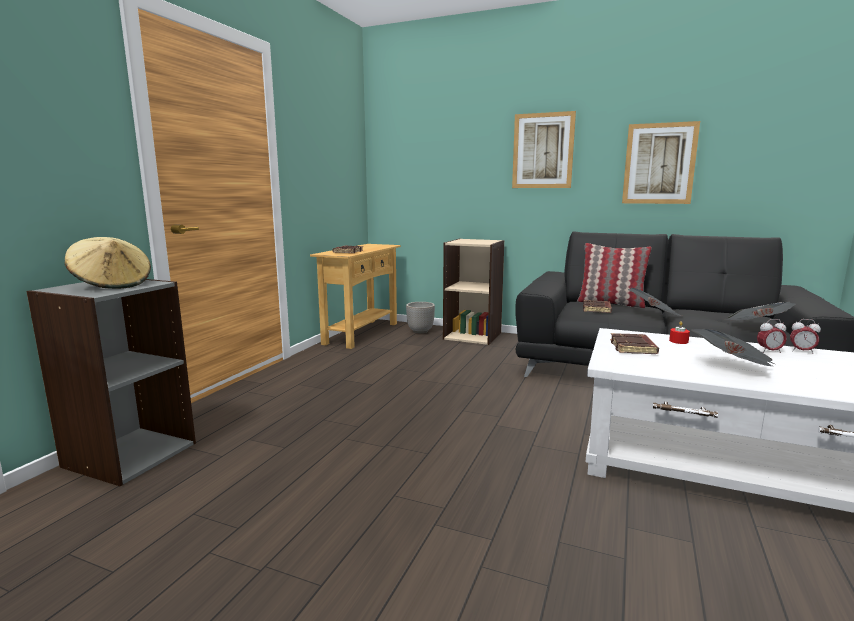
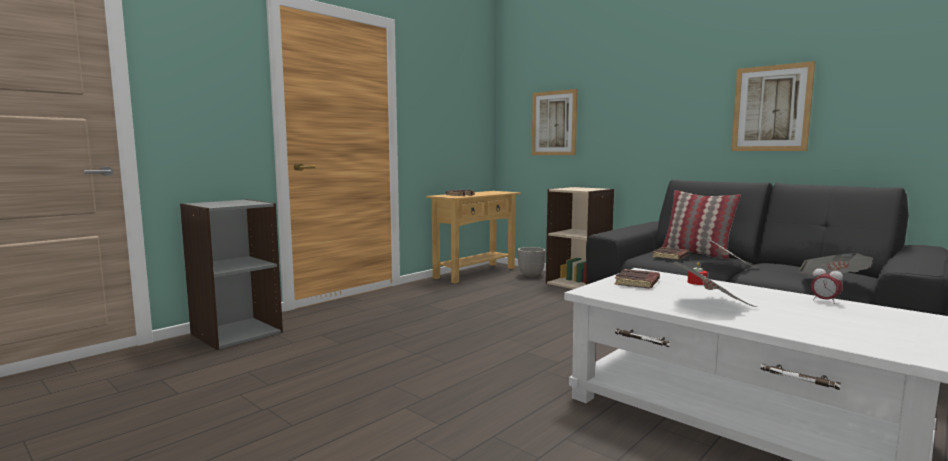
camera: 20 degrees right, 5 degrees down
beige hat [65,237,151,289] -> none
picture [512,111,576,188] -> picture moved to [532,89,578,155]
alarm clock [757,319,787,353] -> none

